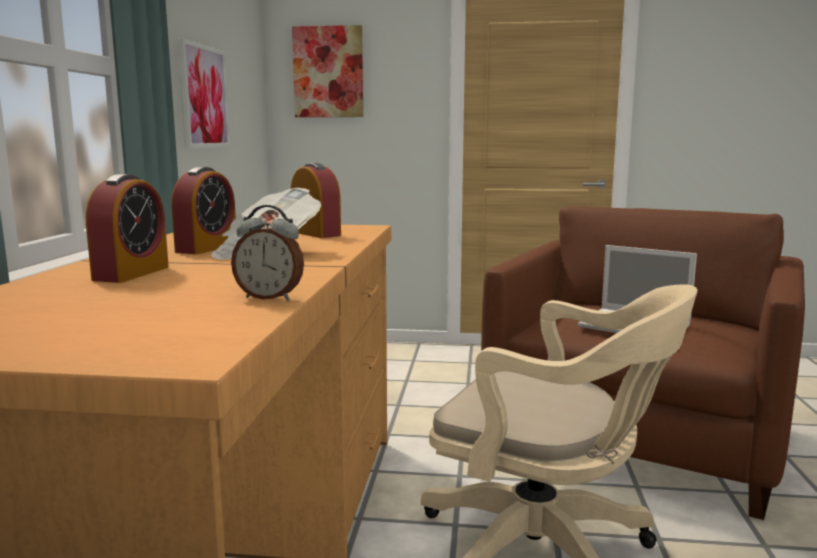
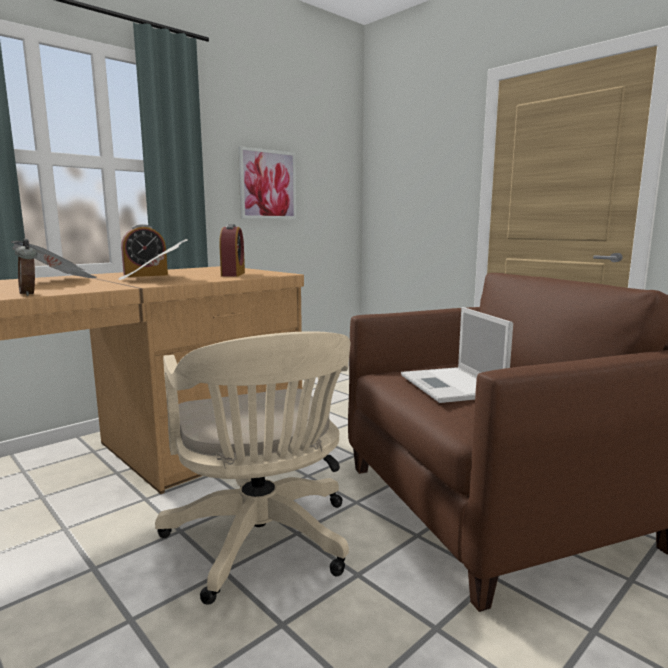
camera: 40 degrees right, 0 degrees up
alarm clock [86,174,169,283] -> newspaper [12,241,96,278]
picture [292,25,363,117] -> none

